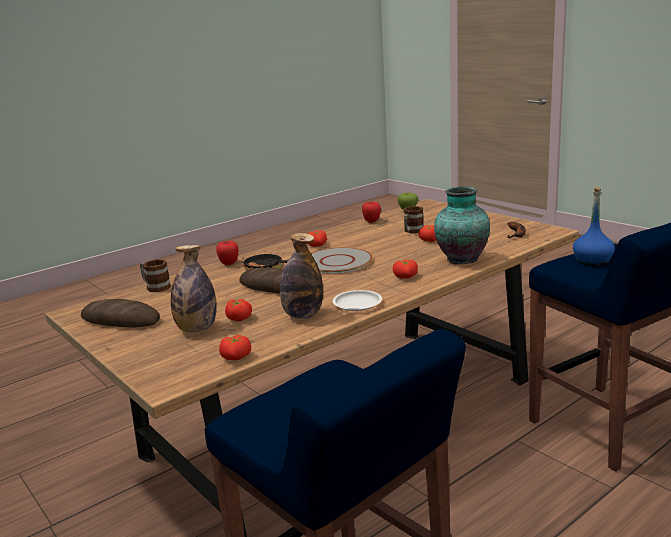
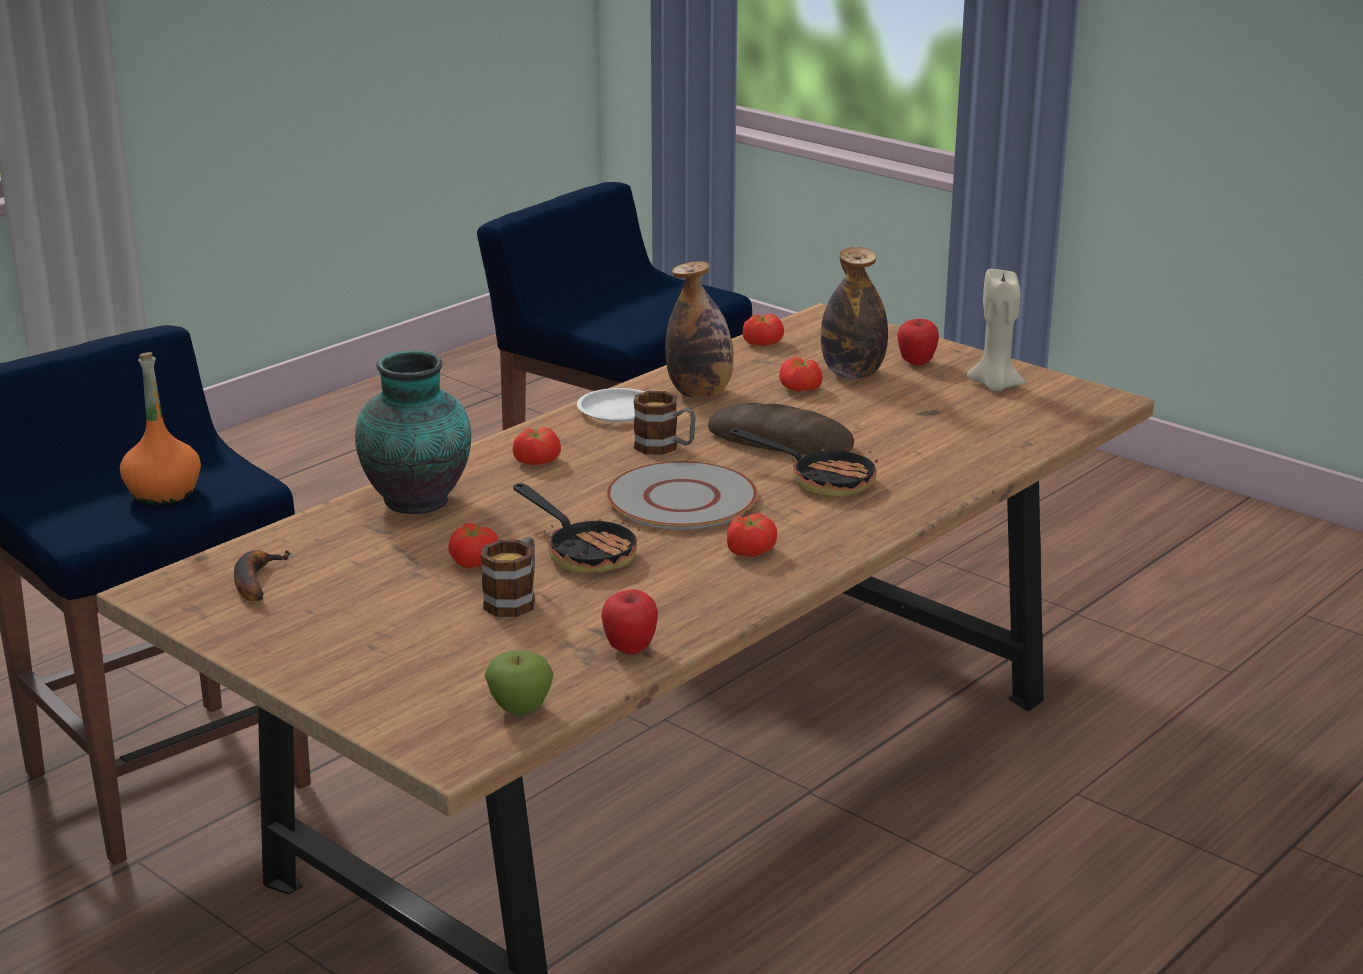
camera: 170 degrees right, 5 degrees up
bread [81,299,160,327] -> beige candle [967,269,1025,391]
mug [140,259,171,292] -> mug moved to [634,391,696,455]
apple [216,241,239,265] -> apple moved to [897,319,939,366]
blue bottle [573,187,615,266] -> orange bottle [120,352,201,505]
none -> frying pan [513,483,640,573]

